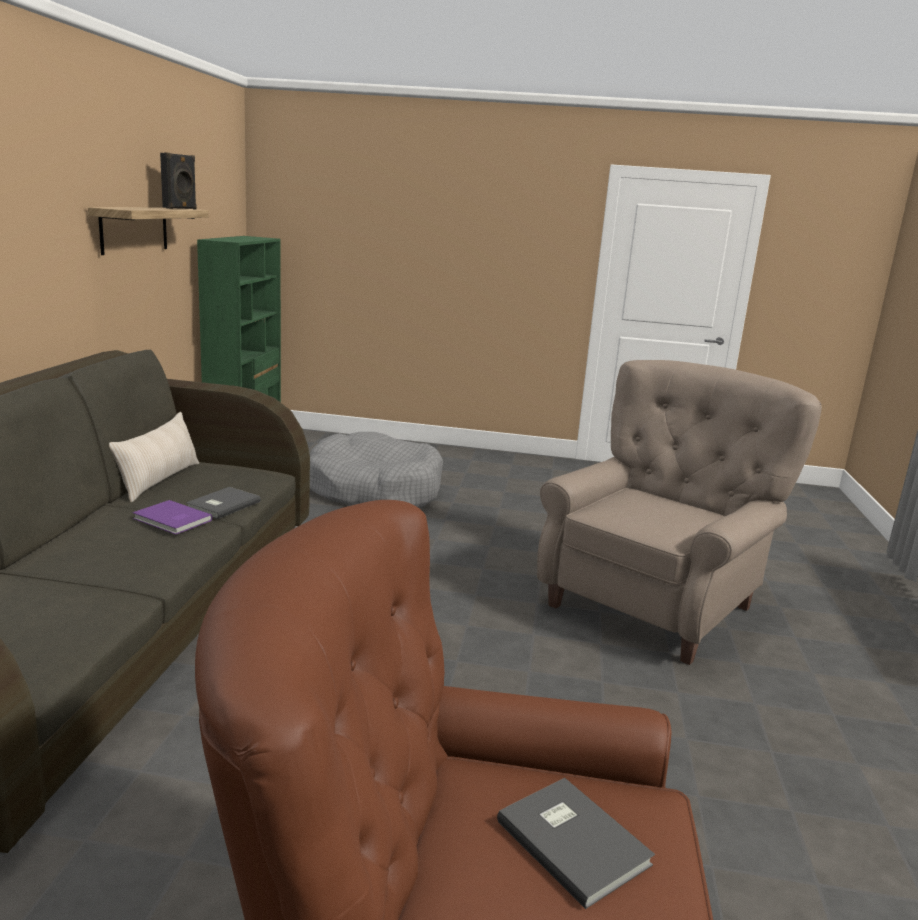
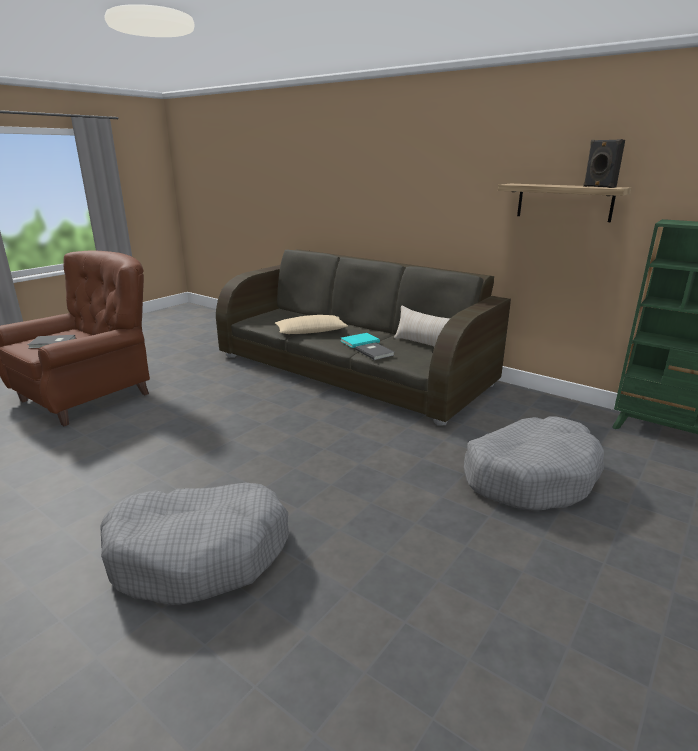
camera: 120 degrees right, 5 degrees up
purple book [133,500,212,535] -> turquoise book [341,333,380,348]
beige armchair [537,360,822,665] -> grey dog bed [100,483,289,605]
none -> beige pillow [275,315,348,334]

